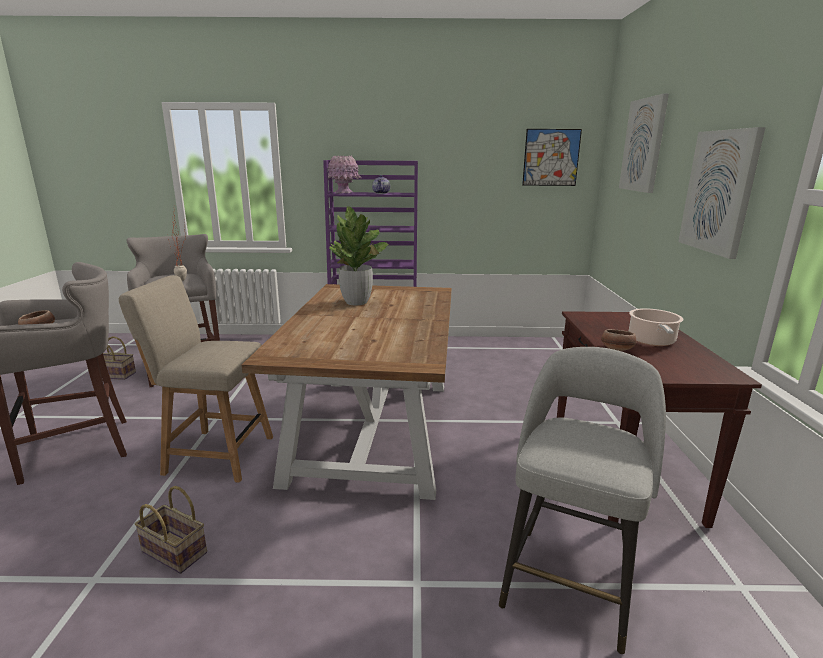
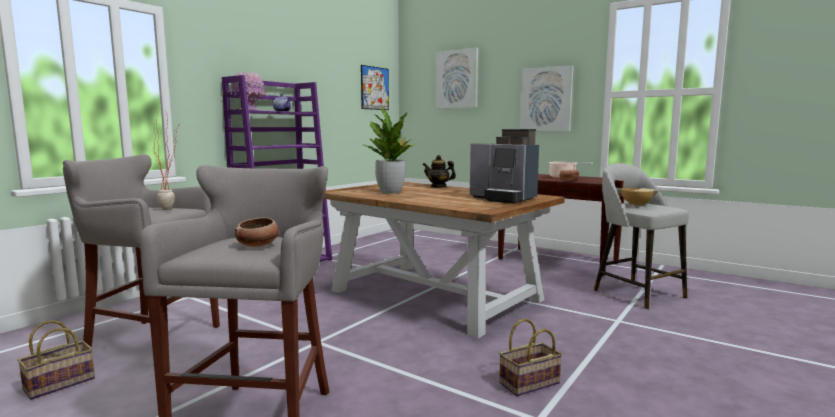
camera: 55 degrees left, 10 degrees down
beige chair [119,275,273,483] -> none
none -> teapot [423,155,456,188]
none -> coffee machine [470,129,539,204]
none -> beige cooking pot [615,180,659,206]

